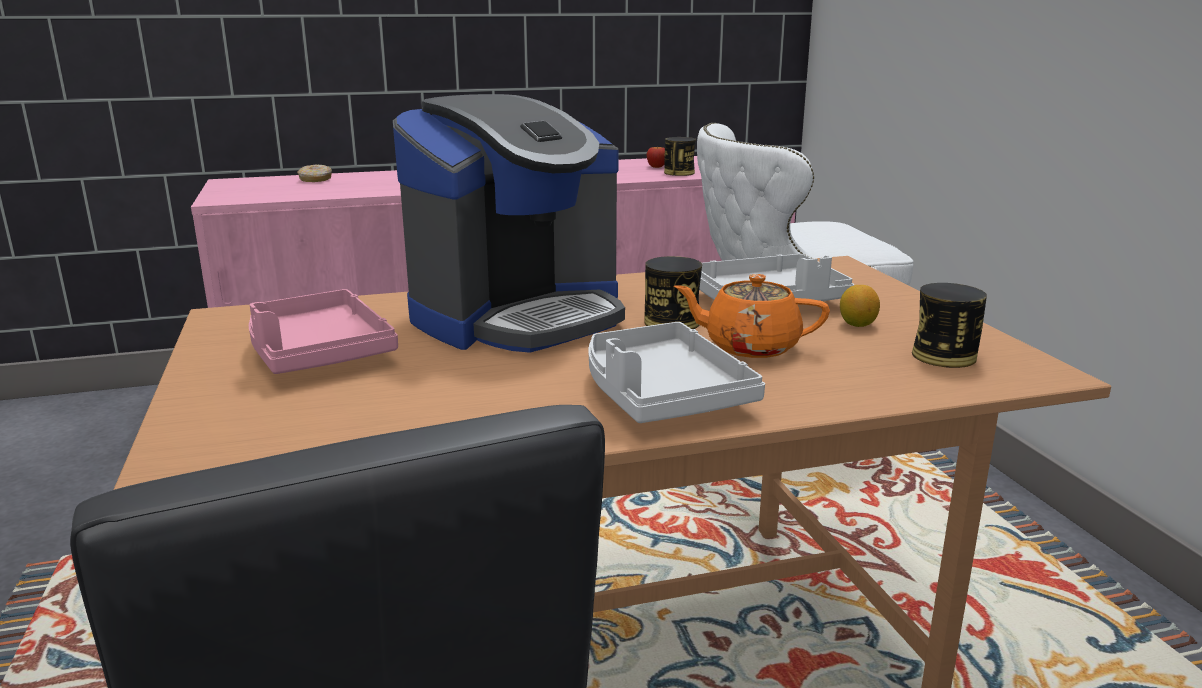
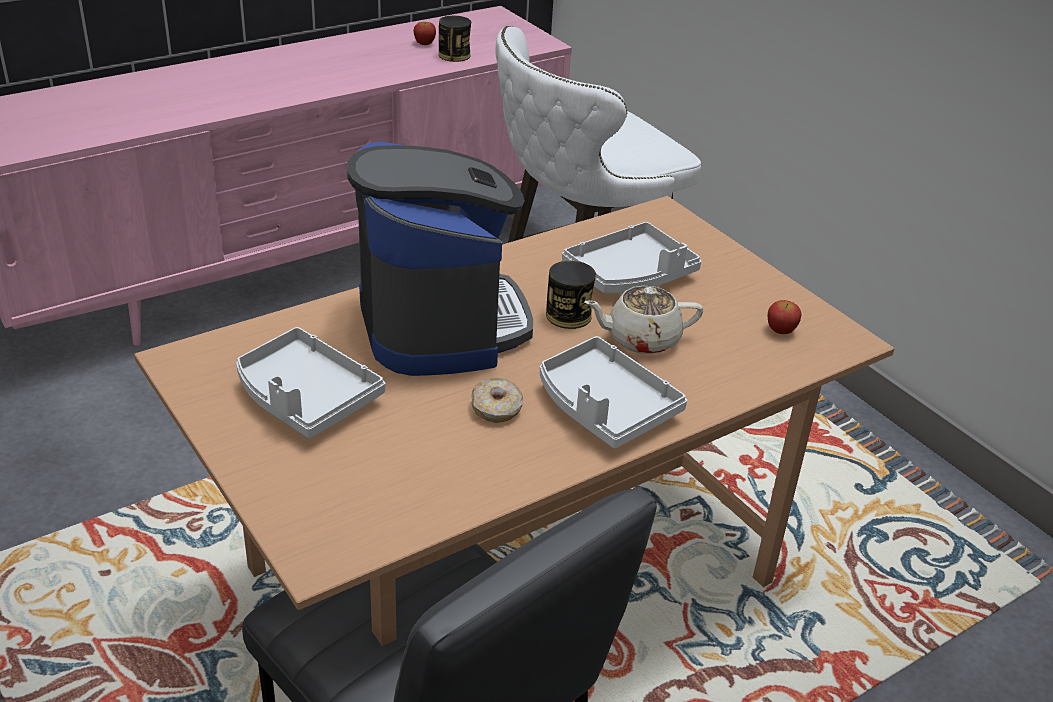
camera: 20 degrees left, 15 degrees up
pink tray [249,289,398,374] -> grey tray [236,327,385,438]
donut [297,165,332,182] -> donut moved to [472,378,523,423]
coffee machine [393,94,625,353] -> coffee machine turned 45 degrees counterclockwise [347,142,533,376]
orange teapot [674,274,830,358] -> beige teapot [585,286,703,354]
lemon [840,285,880,327] -> none
can [912,283,987,368] -> apple [767,300,801,334]

